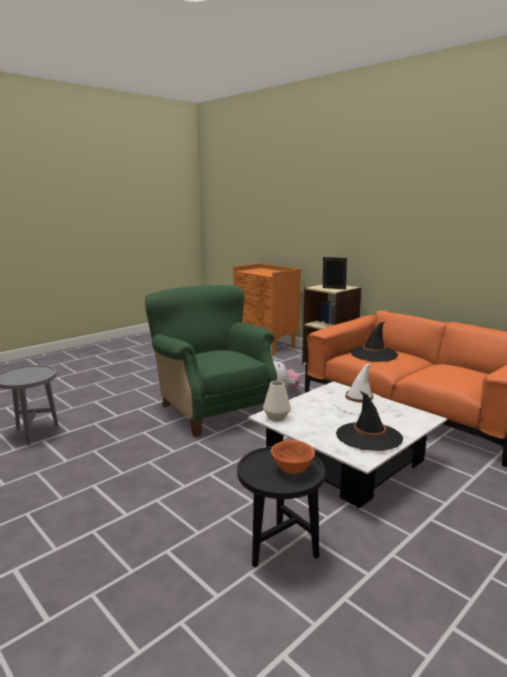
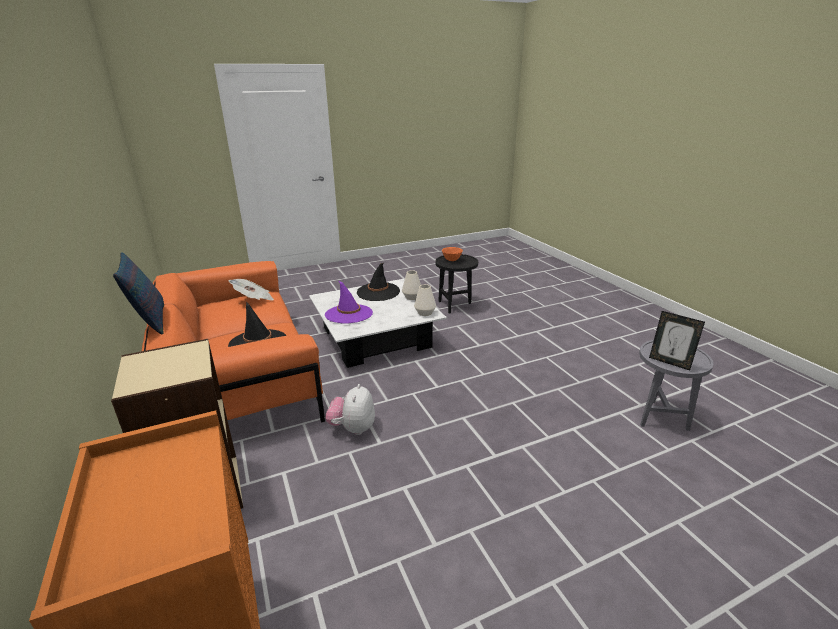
camera: 160 degrees left, 10 degrees up
green armchair [144,285,277,437] -> none
picture frame [323,257,347,289] -> picture frame moved to [649,311,705,370]
white hat [331,364,388,415] -> purple hat [325,280,373,324]
none -> blue pillow [113,252,164,334]
none -> newspaper [228,279,274,300]
none -> white vase [402,270,421,300]

